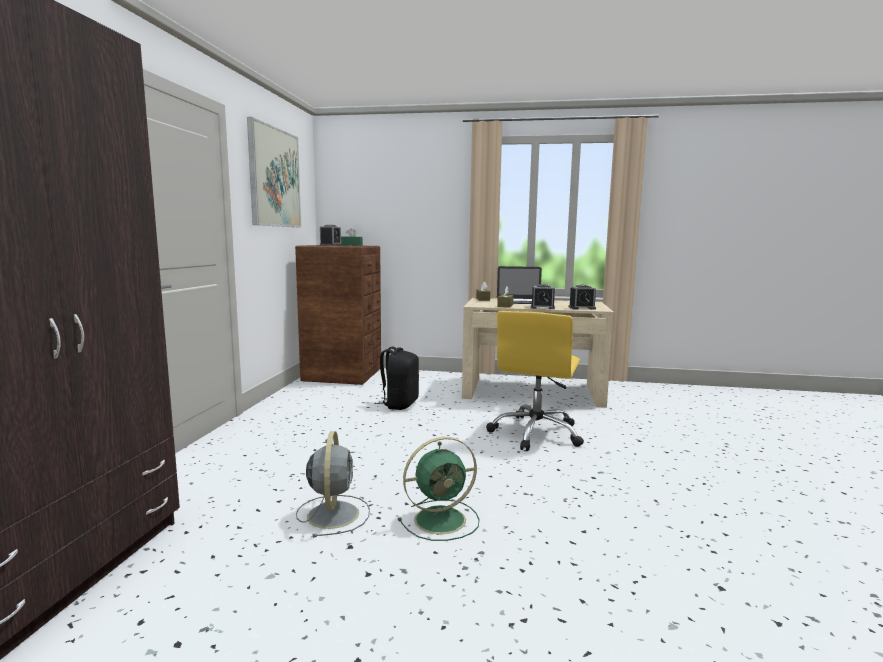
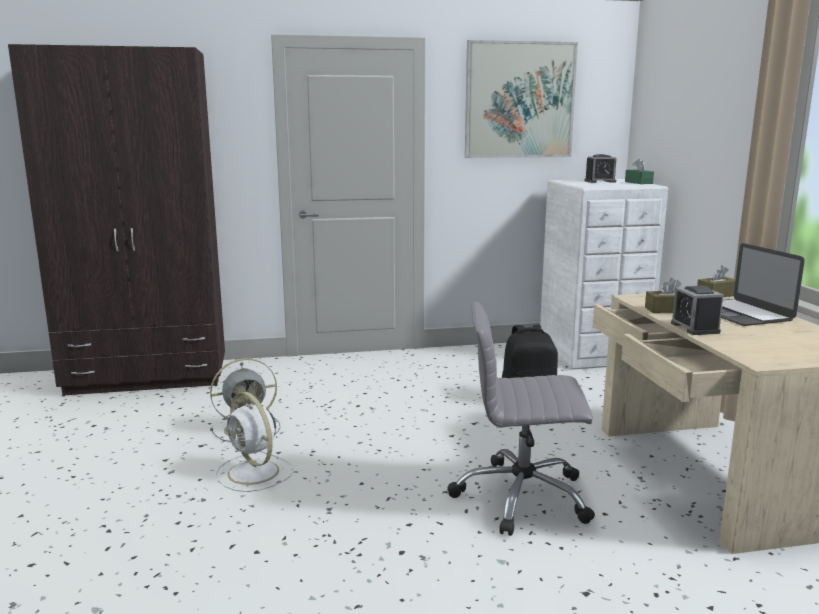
camera: 70 degrees right, 5 degrees up
brown dresser [295,245,381,385] -> white dresser [540,179,668,370]
green fan [398,437,479,541] -> white fan [216,392,294,492]
yellow office chair [486,311,584,451] -> grey office chair [448,301,595,536]
alarm clock [569,285,596,310] -> none

